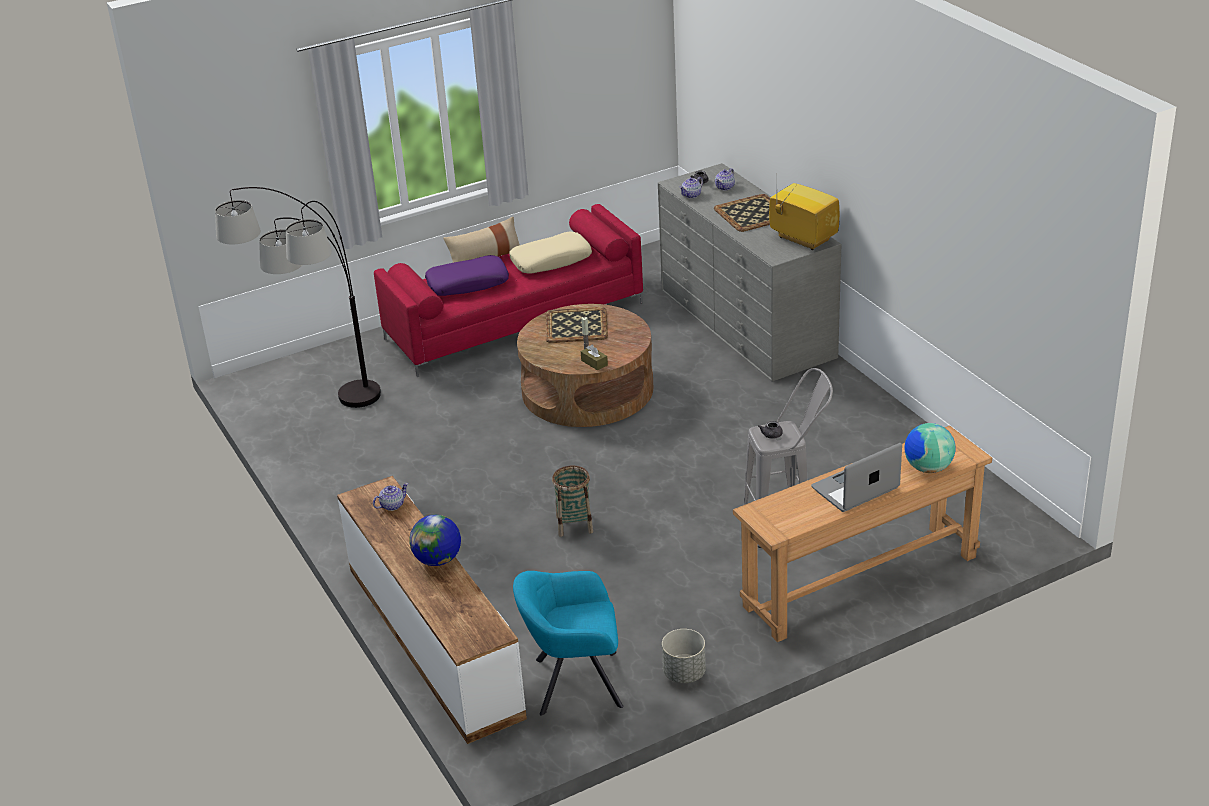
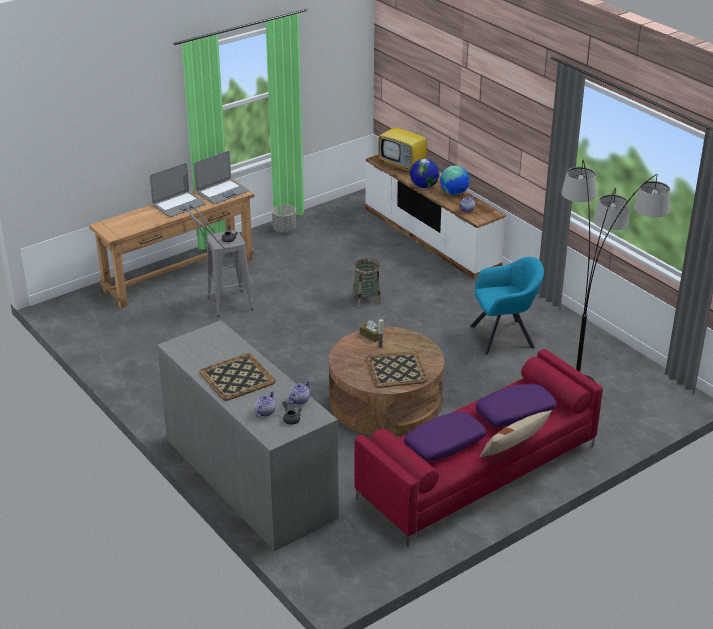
camera: 170 degrees right, 0 degrees up
beige pillow [509,232,592,274] -> purple pillow [404,412,487,461]
turquoise armchair [513,571,623,716] -> turquoise armchair moved to [470,257,544,355]
television [769,183,840,250] -> television moved to [378,124,427,172]
globe [904,423,956,473] -> globe moved to [440,165,470,195]
none -> laptop [194,151,249,204]

